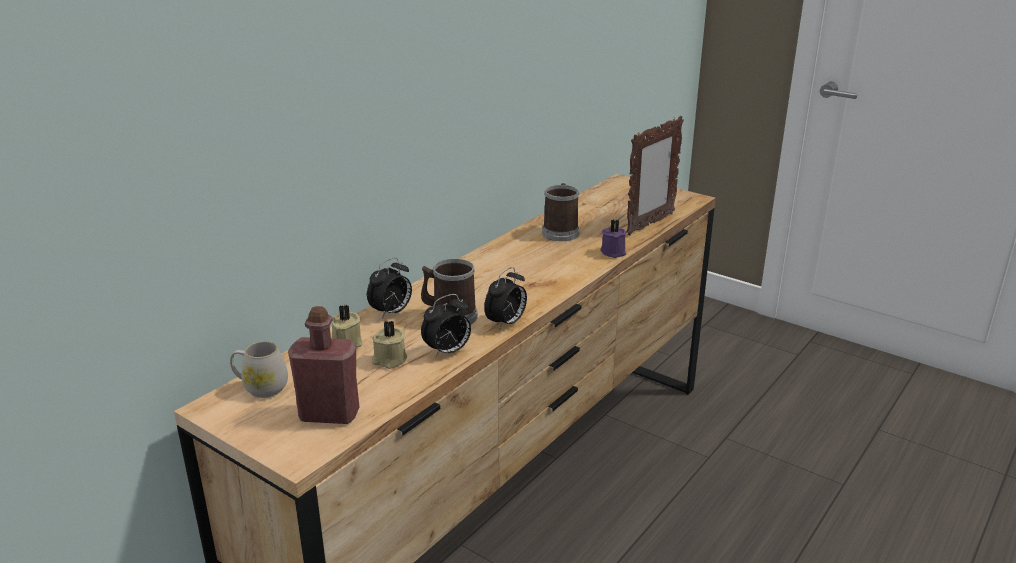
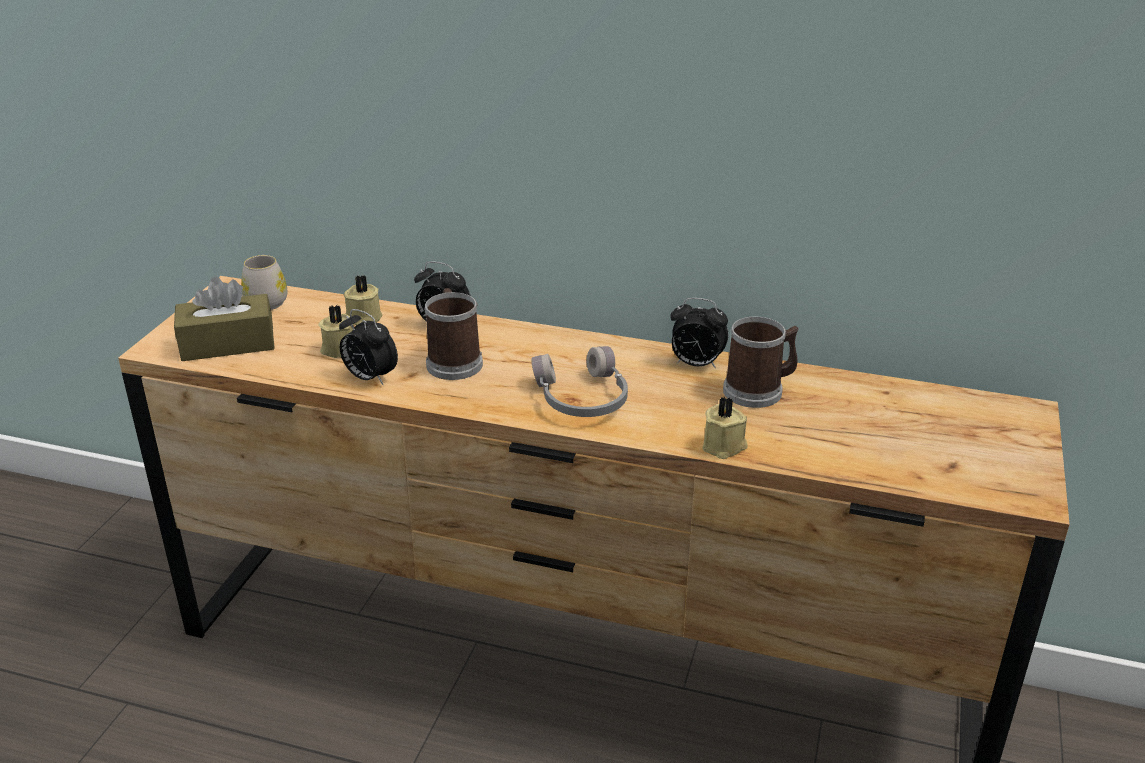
camera: 70 degrees right, 5 degrees up
red bottle [288,306,359,424] -> brown tissue box [174,277,275,361]
alarm clock [484,267,527,330] -> alarm clock moved to [670,298,728,369]
purple candle [600,220,626,258] -> beige candle [703,397,748,459]
picture frame [626,116,684,235] -> none
none -> grey headphones [531,346,628,417]

